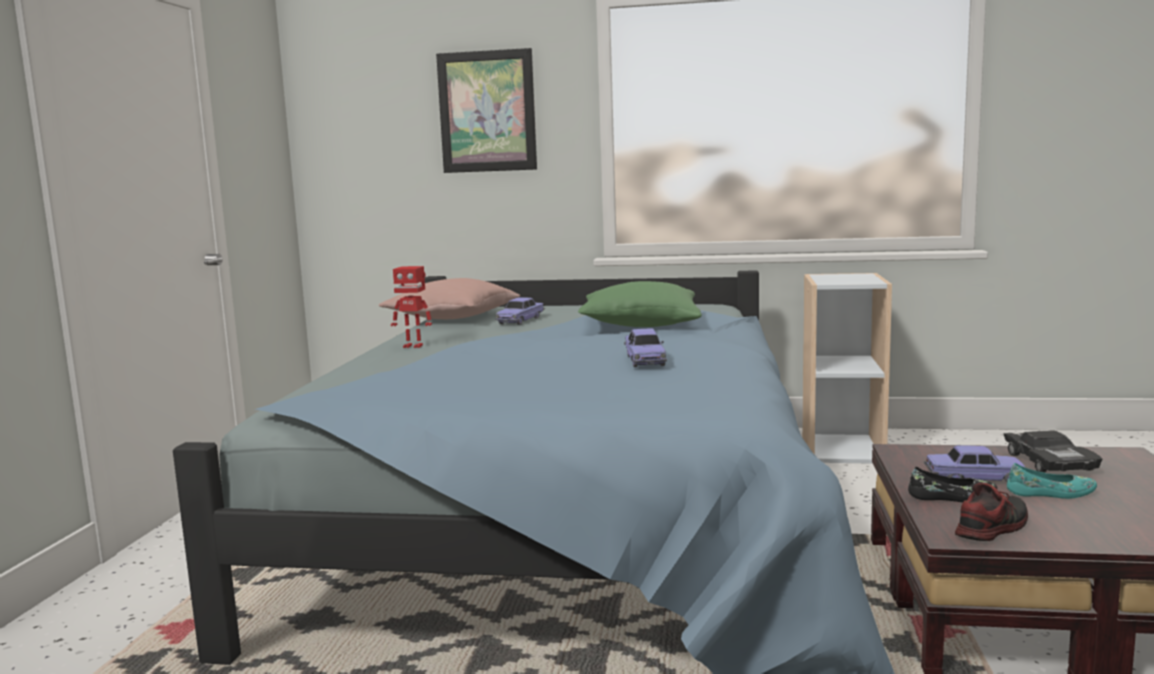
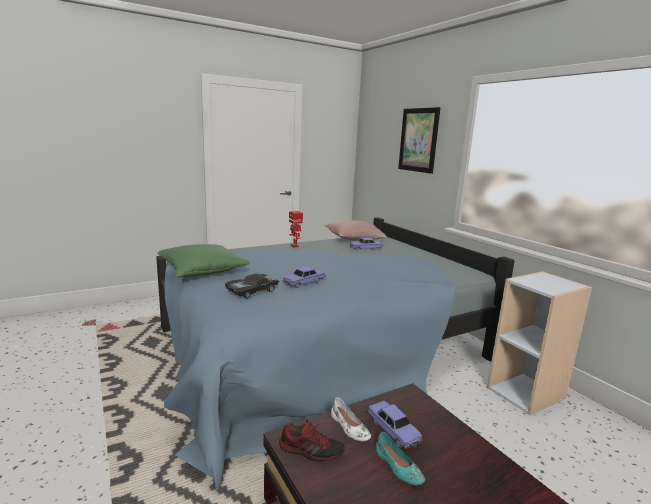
camera: 50 degrees right, 5 degrees up
green pillow [578,281,702,327] -> green pillow moved to [157,244,250,277]
black shoe [908,467,997,502] -> white shoe [331,397,371,441]
black toy car [1003,430,1102,473] -> black toy car moved to [225,274,279,299]

